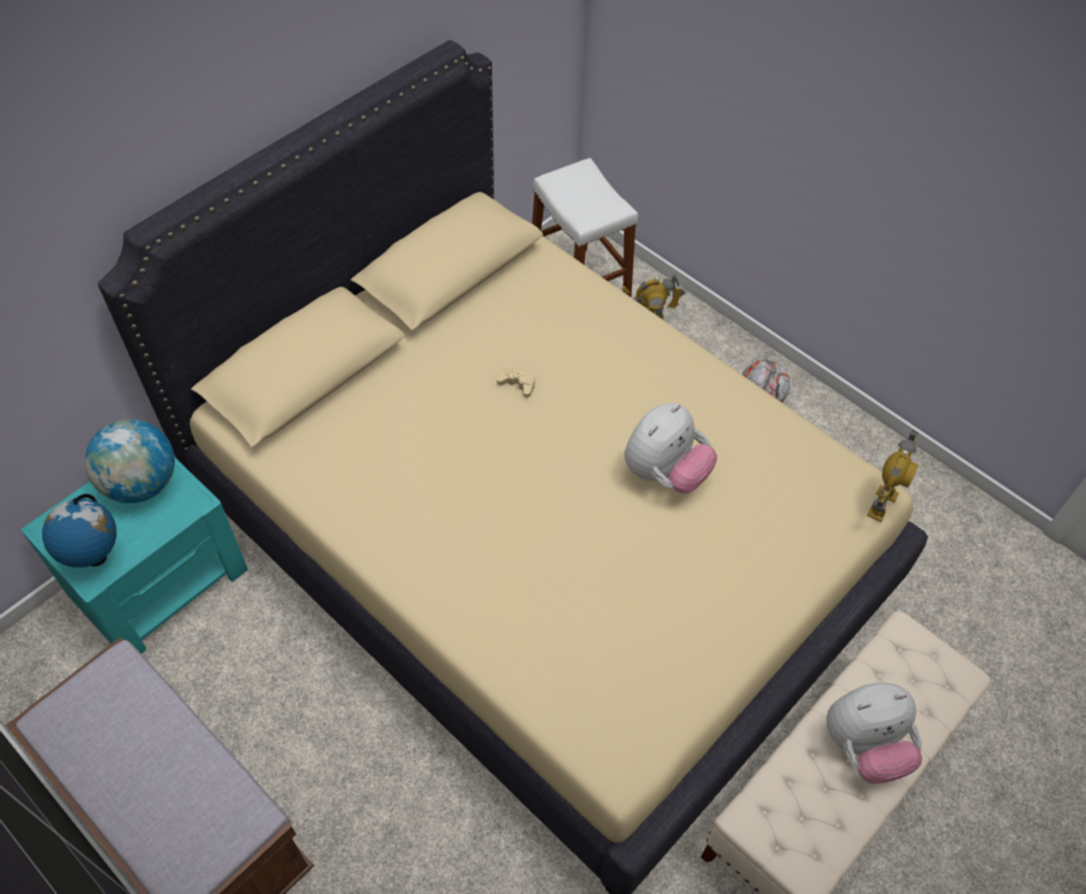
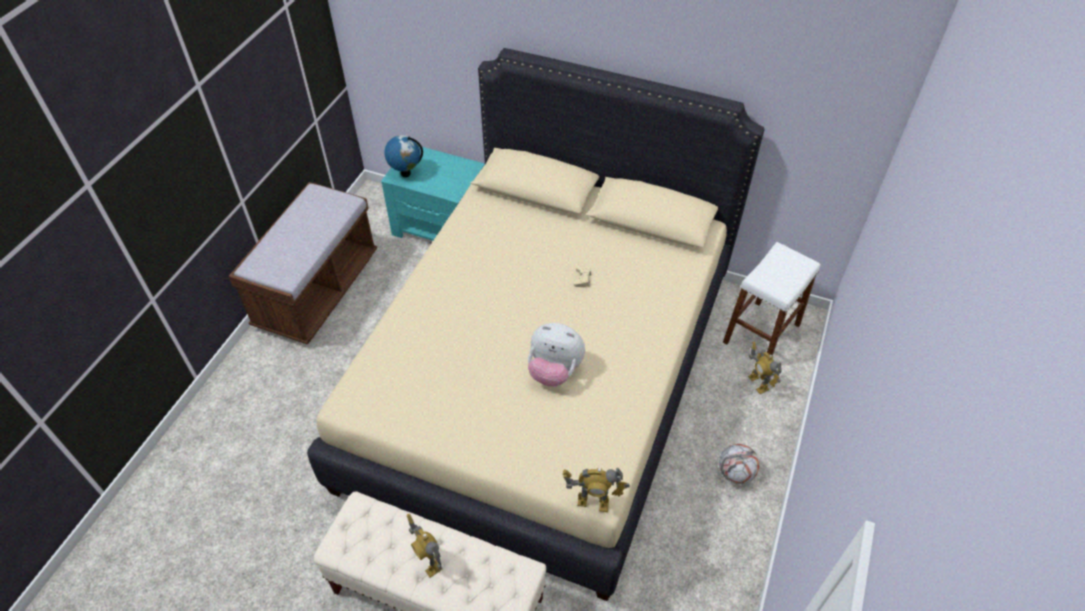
camera: 70 degrees right, 5 degrees down
globe [85,419,175,503] -> none
plush toy [826,682,922,784] -> toy robot [406,514,442,578]

